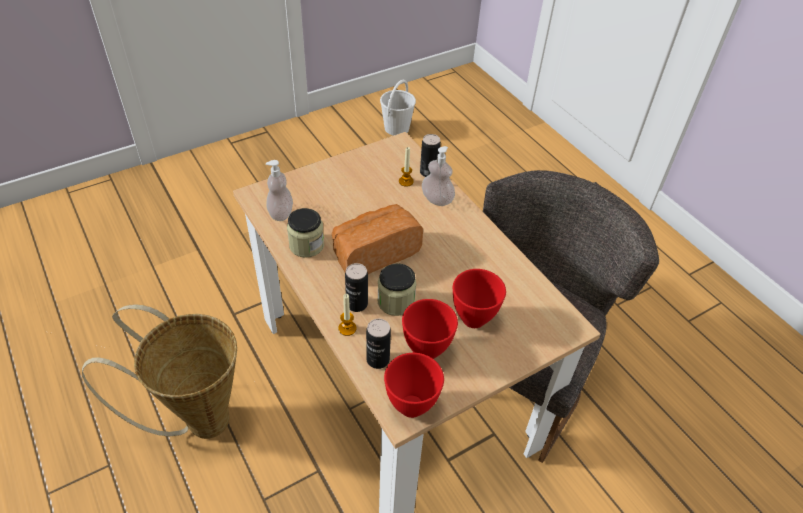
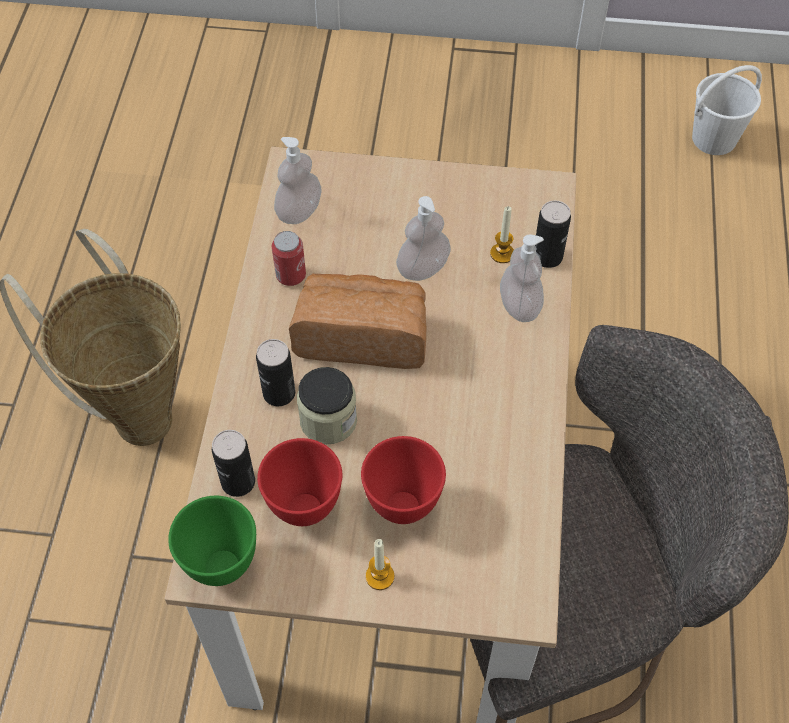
camera: 40 degrees right, 10 degrees up
jar [287,208,324,258] -> can [272,231,306,286]
candle [338,294,356,336] -> candle moved to [366,539,394,590]
red bowl [384,353,444,418] -> green bowl [168,496,256,586]
none -> soap dispenser [396,196,451,281]

